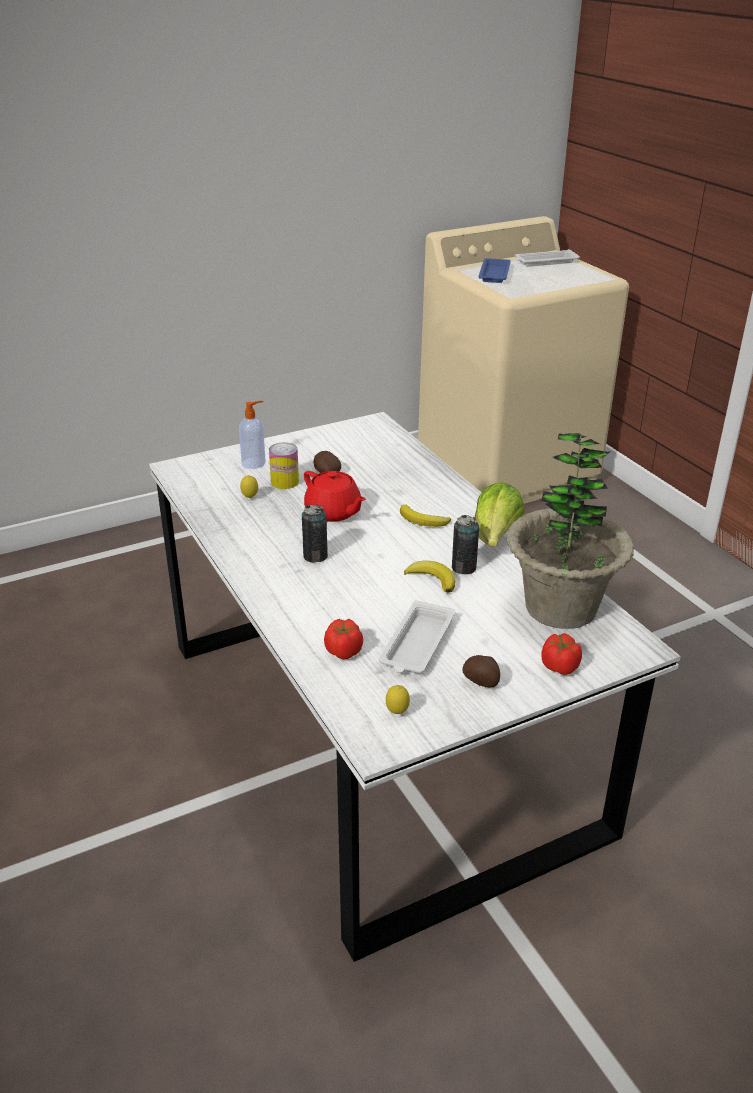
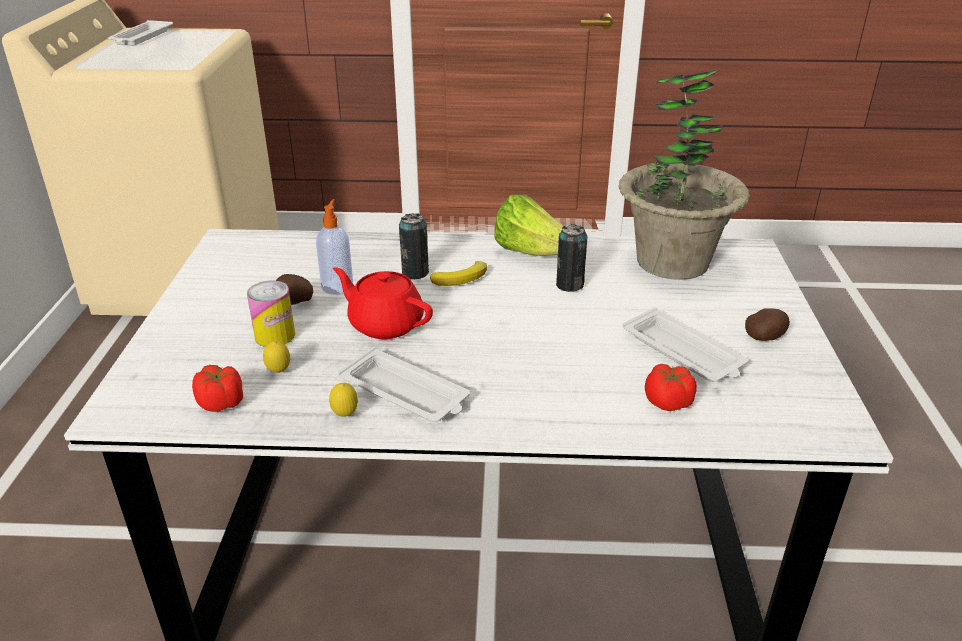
camera: 60 degrees left, 0 degrees up
soap dispenser [239,401,266,469] -> soap dispenser moved to [316,199,353,295]
can [302,505,328,563] -> can moved to [399,213,429,280]
red teapot [304,471,366,522] -> red teapot turned 135 degrees counterclockwise [333,267,433,339]
lemon [386,685,410,714] -> lemon moved to [329,383,358,417]
banana [404,561,455,593] -> none
blue tray [478,258,511,283] -> none
tomato [541,633,582,675] -> tomato moved to [192,365,243,412]
none -> white tray [338,347,470,422]

